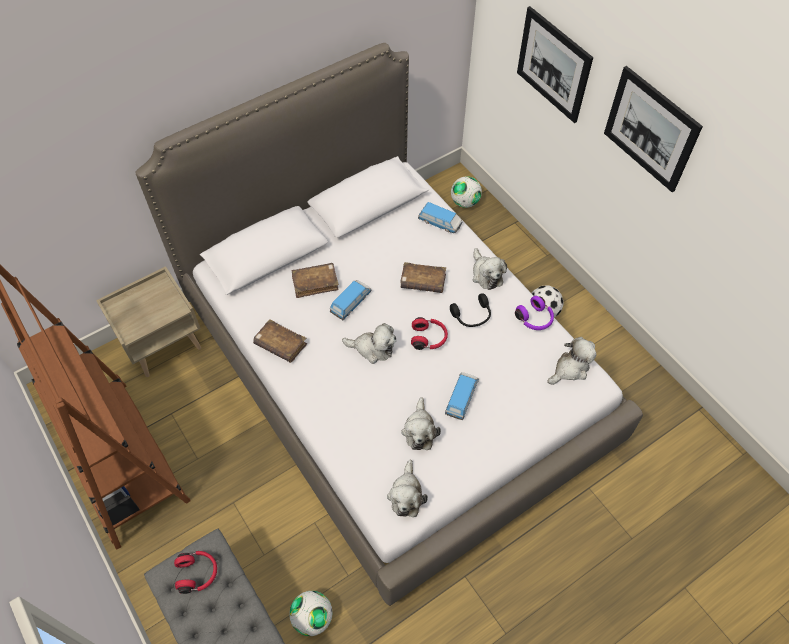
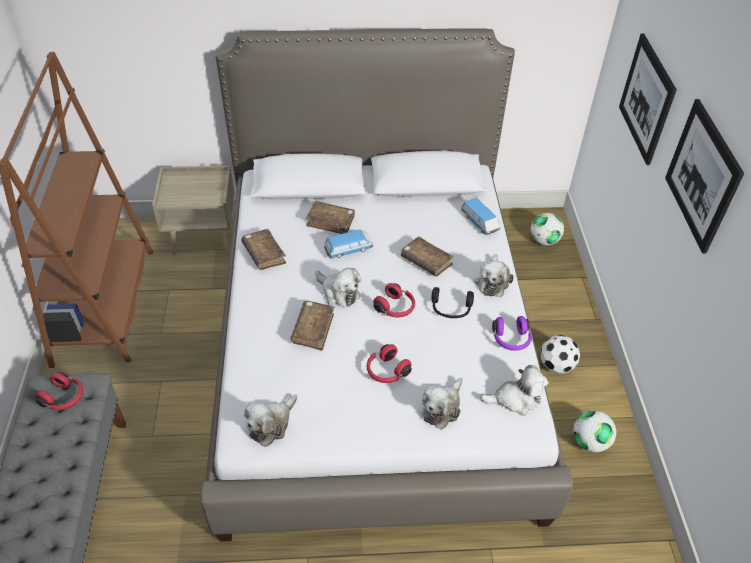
camera: 30 degrees right, 10 degrees down
football [289,591,332,636] -> football moved to [573,410,616,453]
plush toy [401,397,441,450] -> plush toy moved to [422,378,463,430]
toy car [445,372,479,420] -> red headphones [366,344,412,383]
none -> brown book [291,301,334,351]

